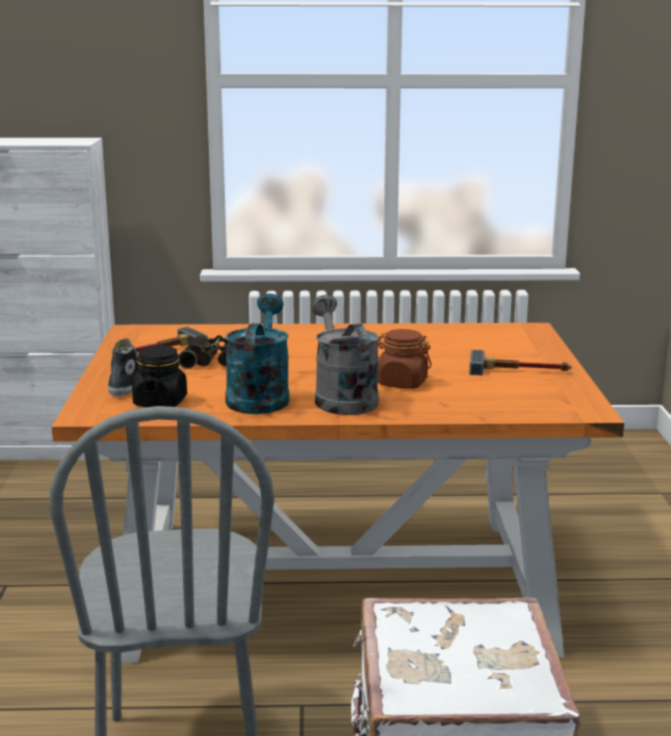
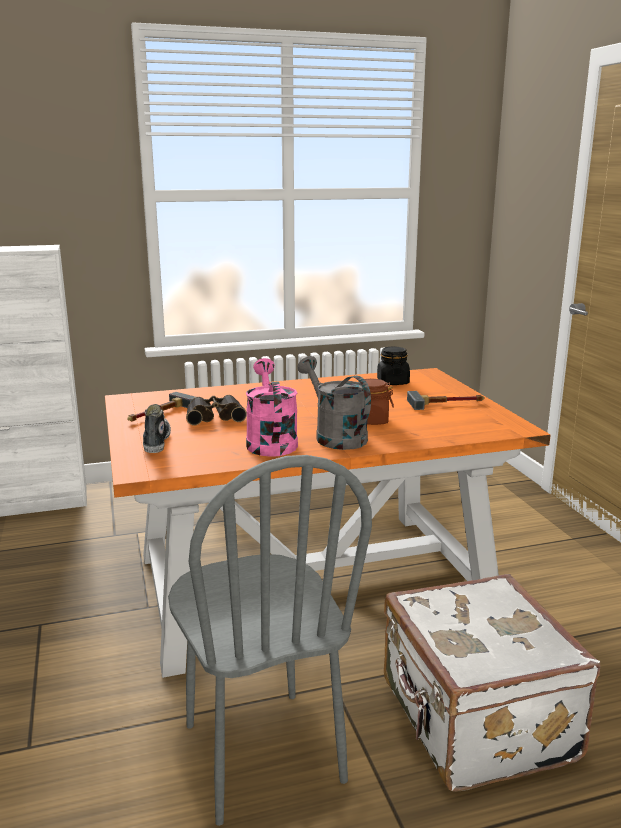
camera: 15 degrees left, 0 degrees up
black jar [132,345,187,407] -> black jar moved to [377,346,410,385]
turquoise watering can [225,293,289,414] -> pink watering can [246,358,298,457]

